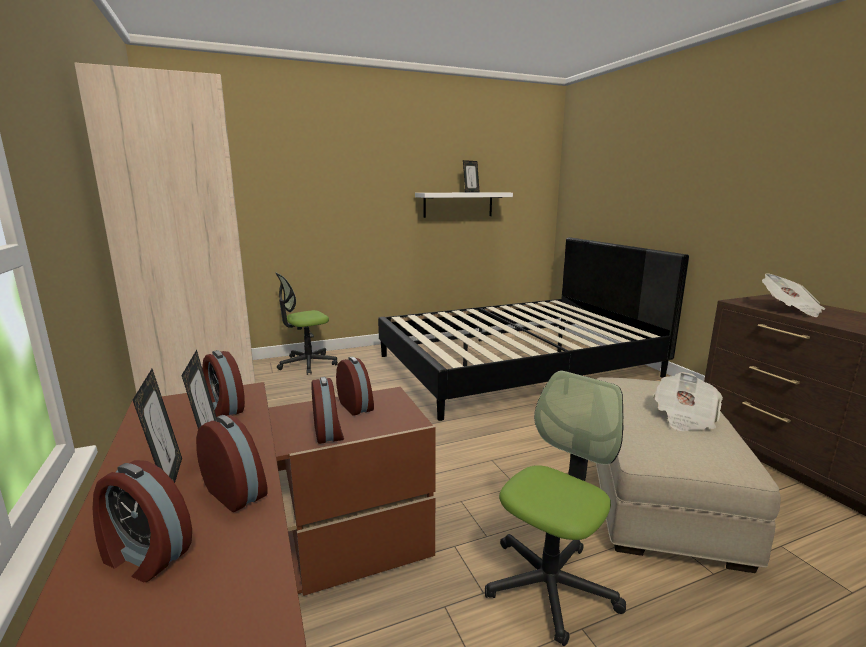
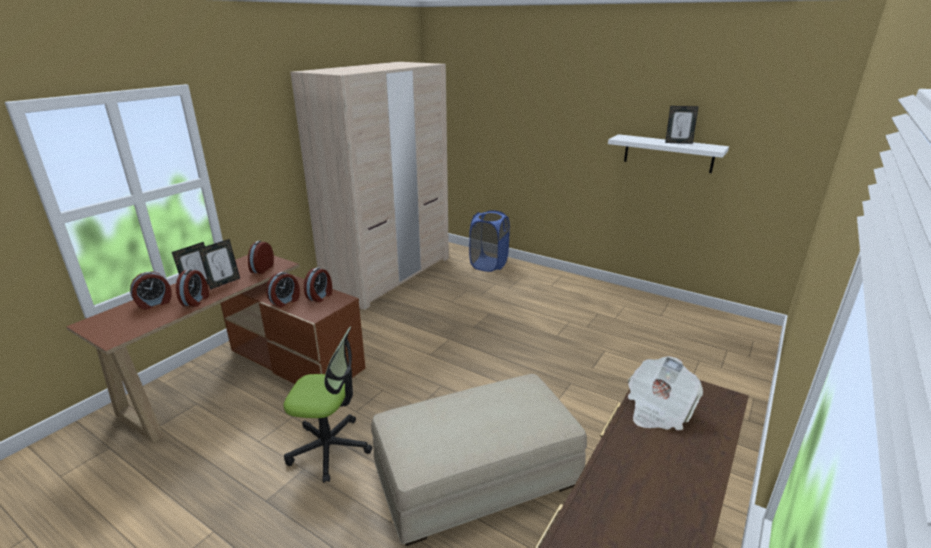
camera: 55 degrees right, 10 degrees up
alarm clock [93,460,192,582] -> alarm clock turned 120 degrees counterclockwise [130,271,172,310]
office chair [275,272,338,375] -> blue laundry basket [469,210,510,272]
black bed [378,237,689,421] -> none
newspaper [653,372,723,431] -> none

